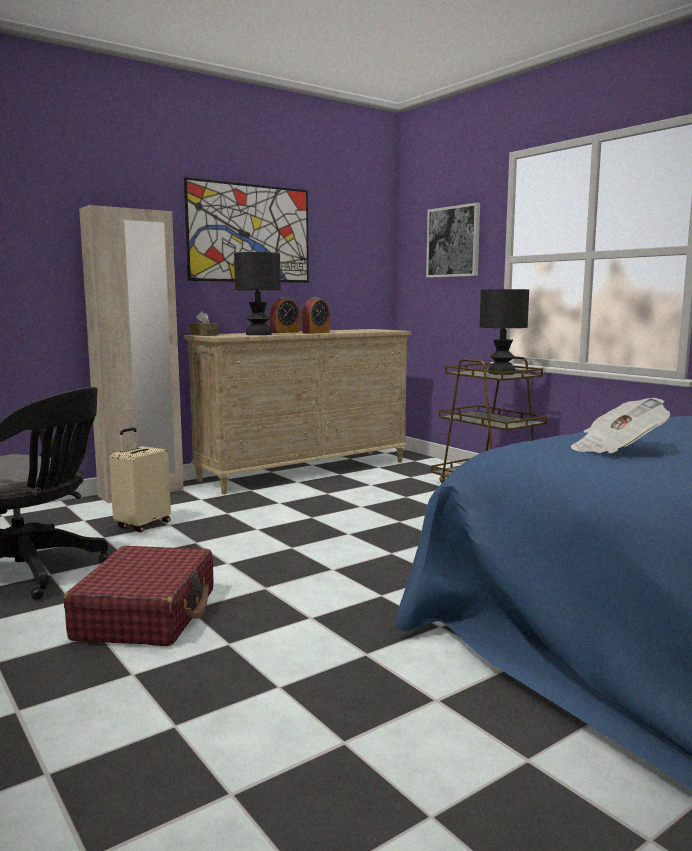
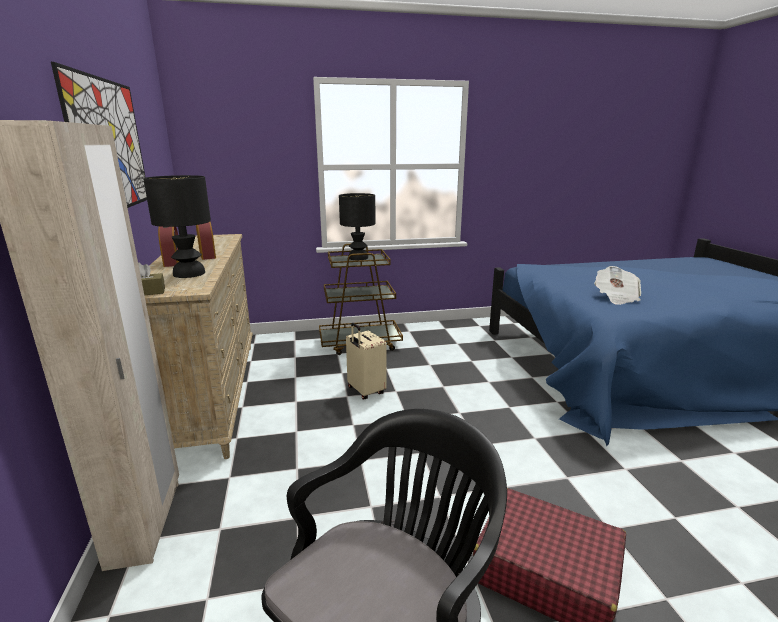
camera: 65 degrees left, 10 degrees up
beige suitcase [109,427,171,532] -> beige suitcase moved to [346,323,386,399]
picture [426,203,480,278] -> none

